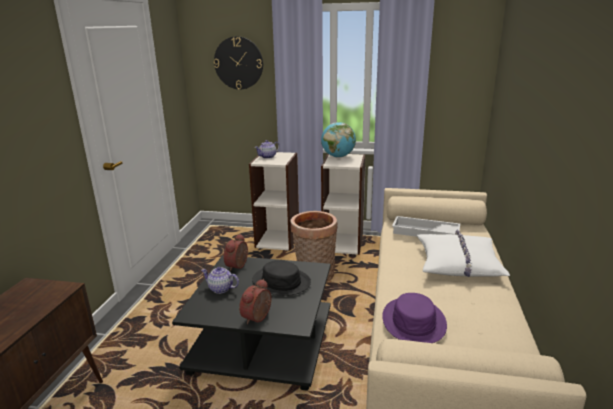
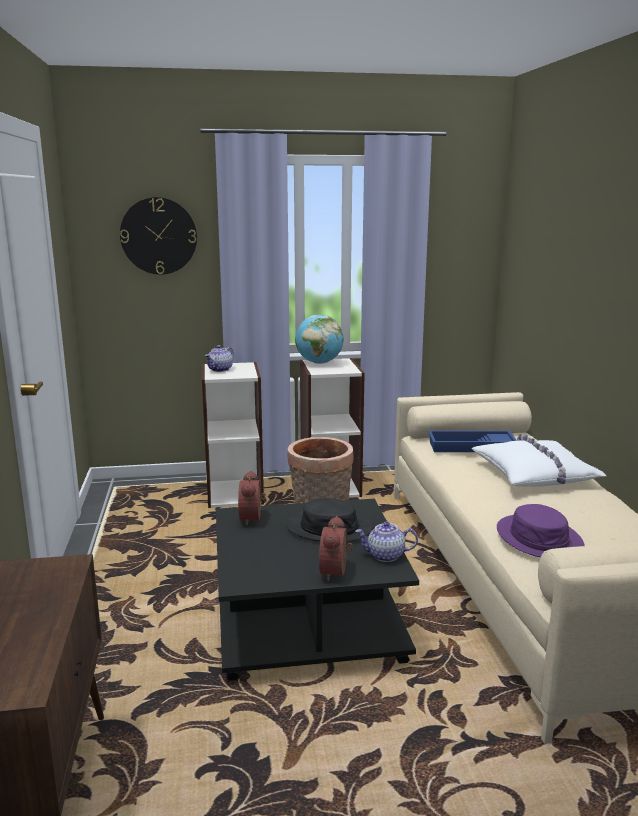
camera: 20 degrees left, 5 degrees down
teapot [201,267,239,294] -> teapot moved to [355,522,418,562]
white tray [392,216,460,237] -> blue tray [428,431,517,452]

